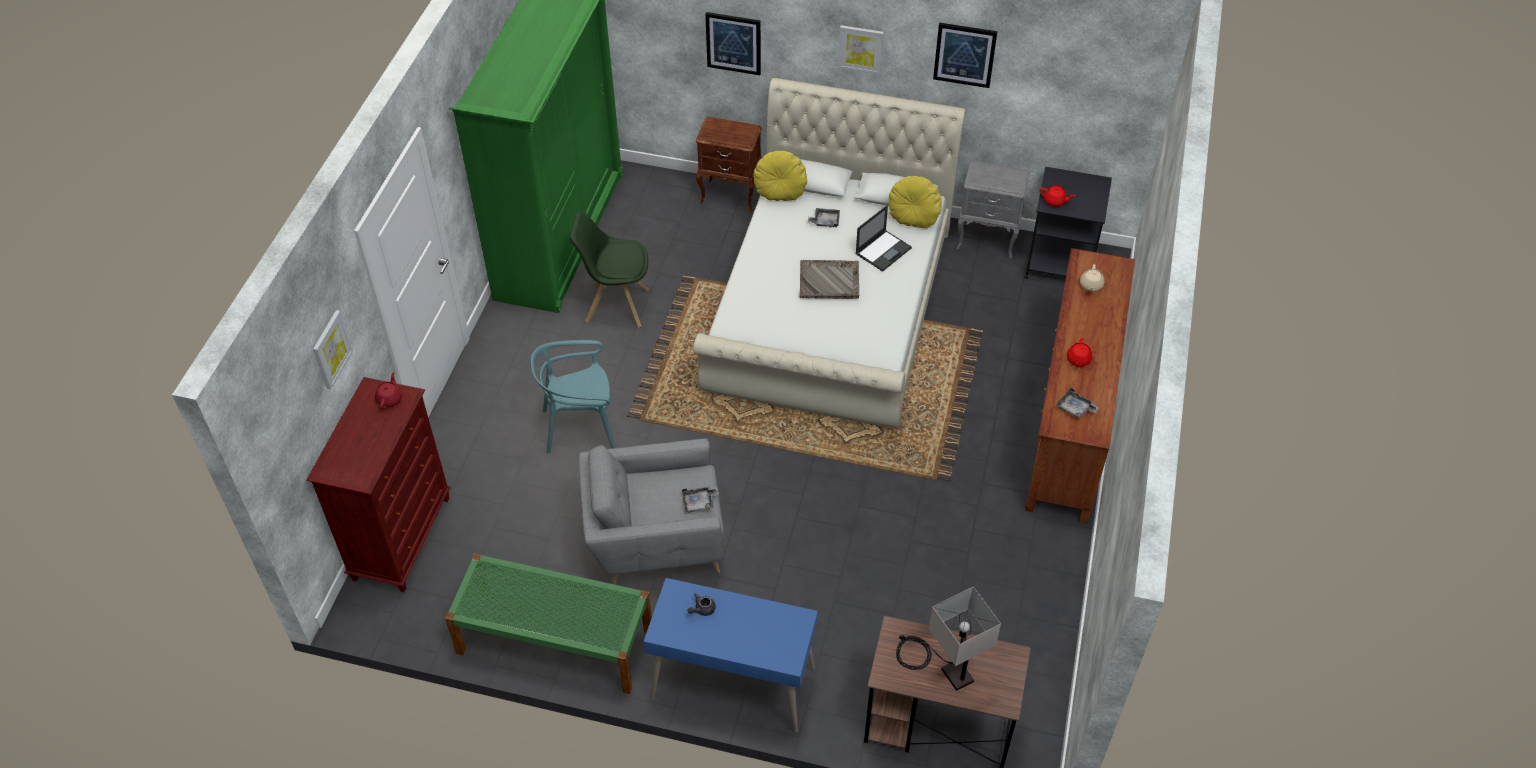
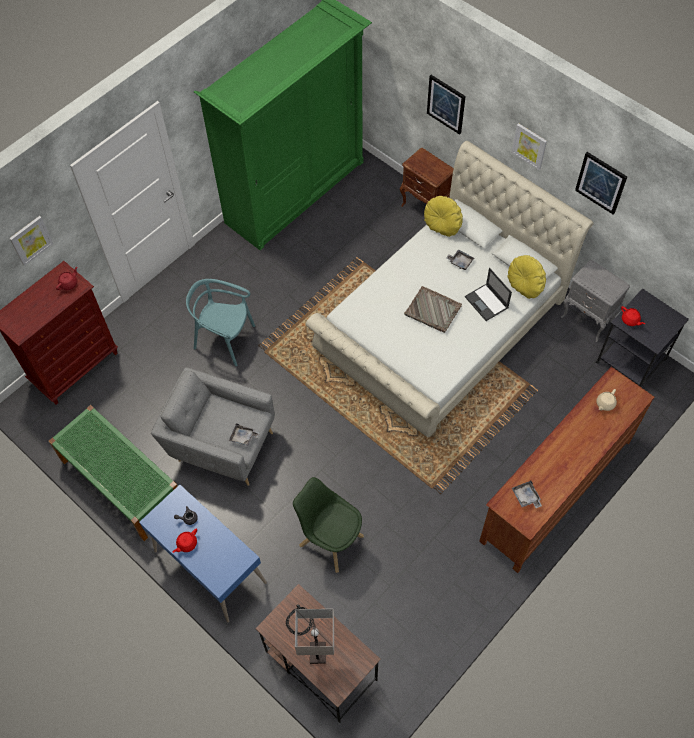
camera: 30 degrees right, 10 degrees up
green chair [570,212,650,328] -> green chair moved to [293,477,364,573]
laptop [855,205,912,272] -> laptop turned 75 degrees clockwise [465,268,512,321]
red teapot [1067,338,1092,367] -> red teapot moved to [173,528,197,553]

